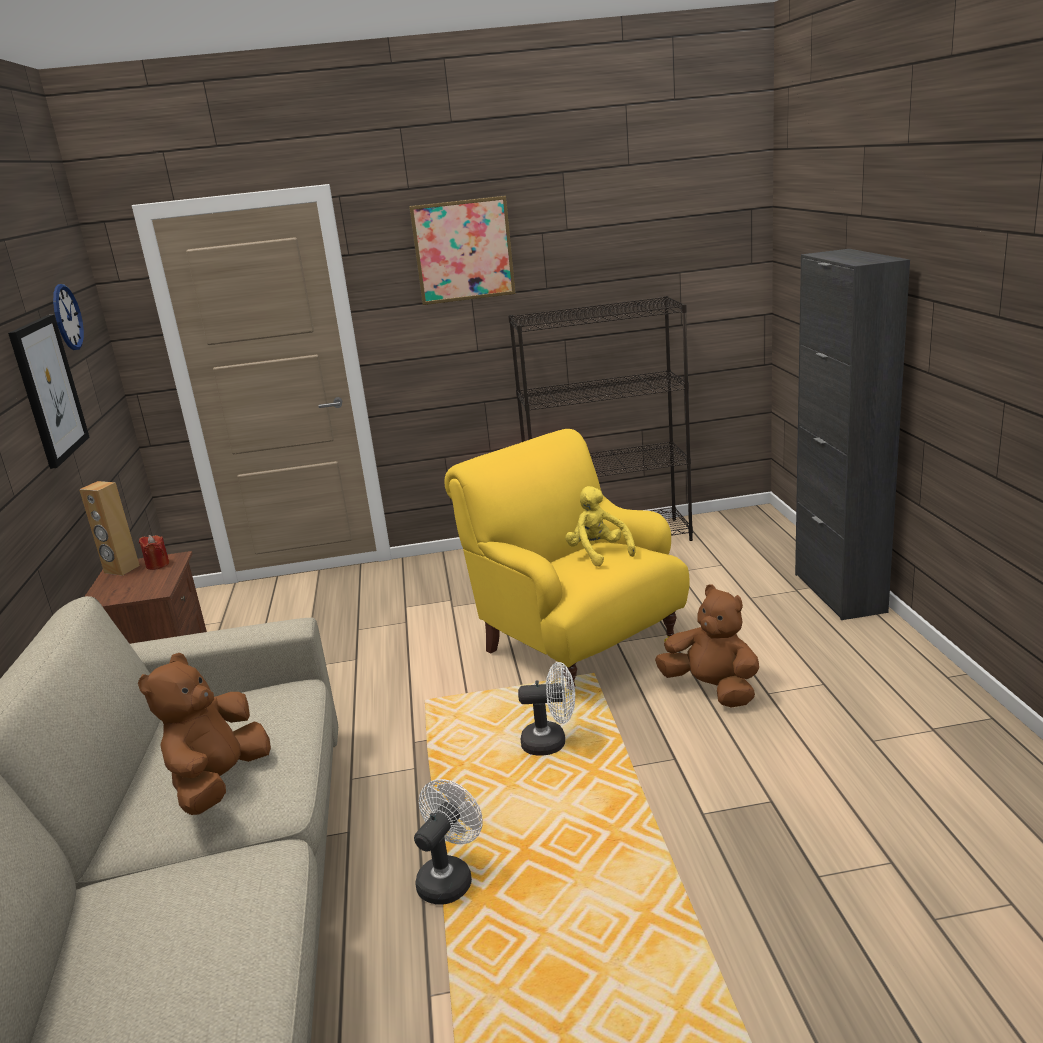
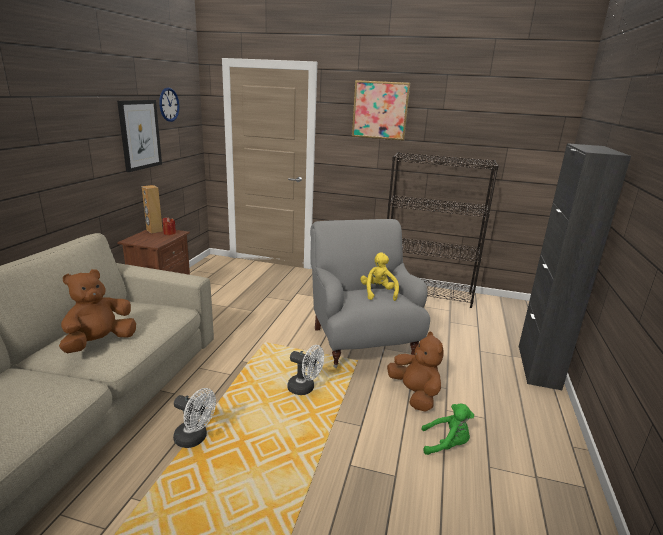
camera: 20 degrees right, 0 degrees up
white fan [414,779,483,904] -> white fan turned 60 degrees clockwise [173,388,216,448]
yellow armchair [444,429,690,696] -> grey armchair [310,219,430,368]
none -> green plush toy [421,404,474,455]

